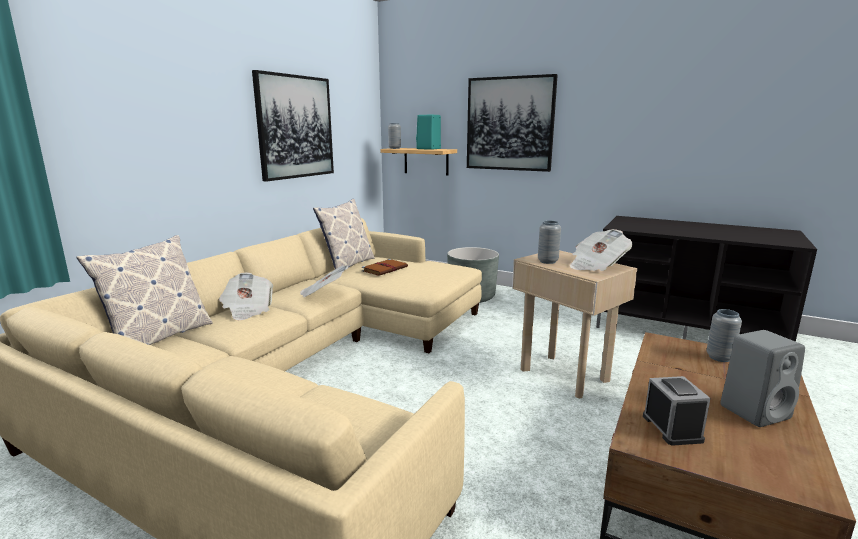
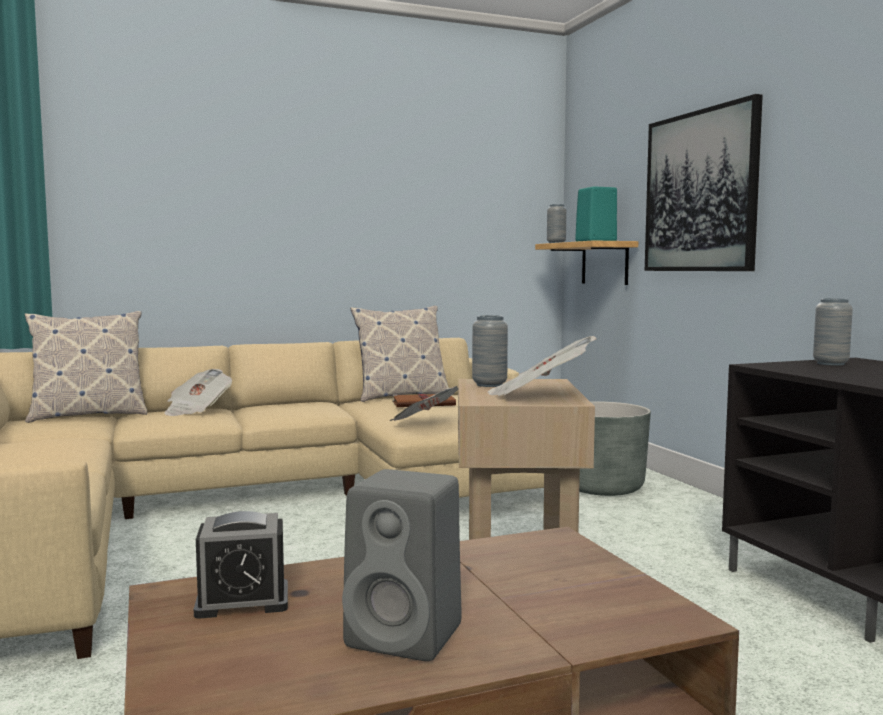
camera: 40 degrees right, 10 degrees down
picture [252,70,334,182] -> none
newspaper [300,265,349,298] -> newspaper moved to [390,386,458,421]
alarm clock [643,376,710,446] -> alarm clock turned 45 degrees clockwise [194,511,288,619]
grey vase [707,309,742,362] -> grey vase moved to [813,298,853,366]

